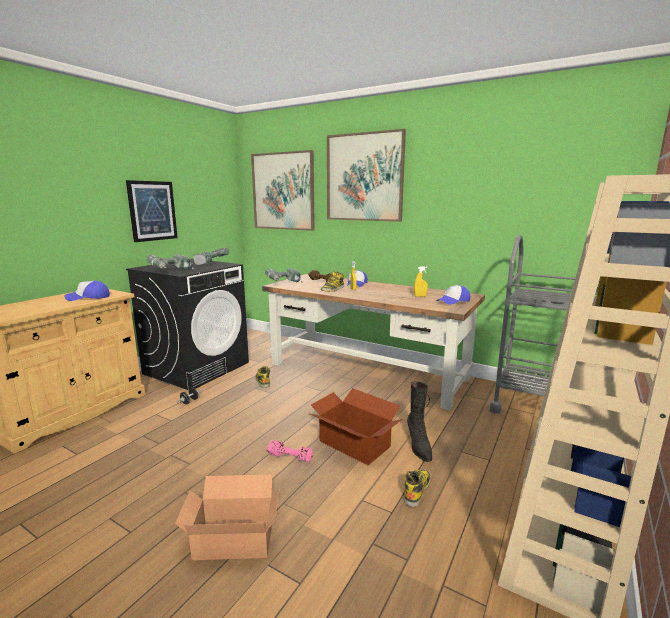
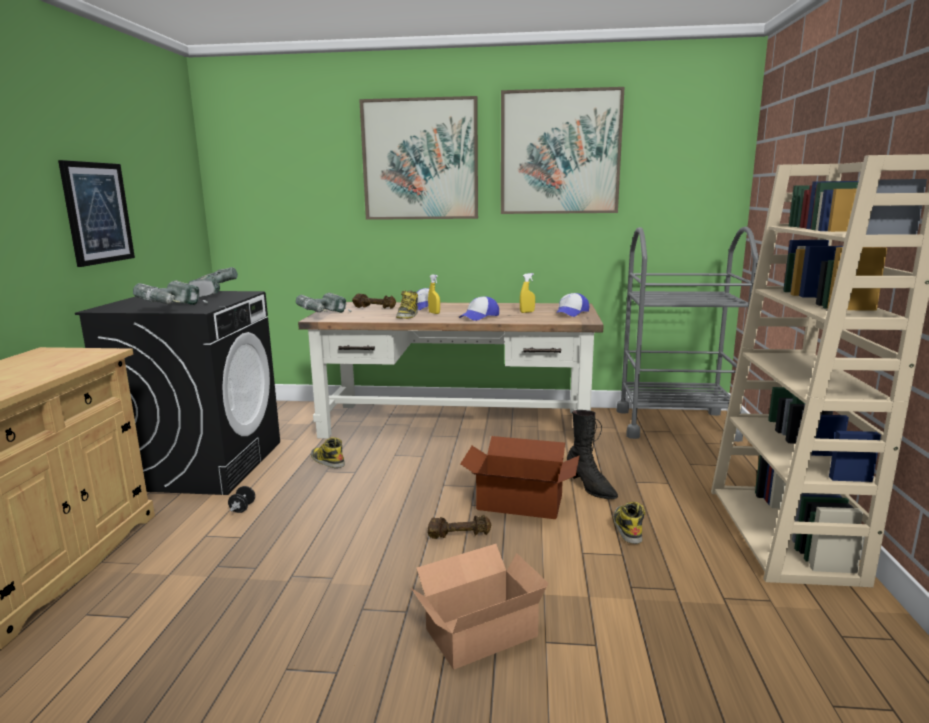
camera: 25 degrees left, 0 degrees up
cap [64,281,110,301] -> cap moved to [459,296,499,321]
picture [251,150,315,231] -> picture moved to [501,87,625,214]
pink dumbbell [266,440,313,463] -> brown dumbbell [428,515,491,539]

